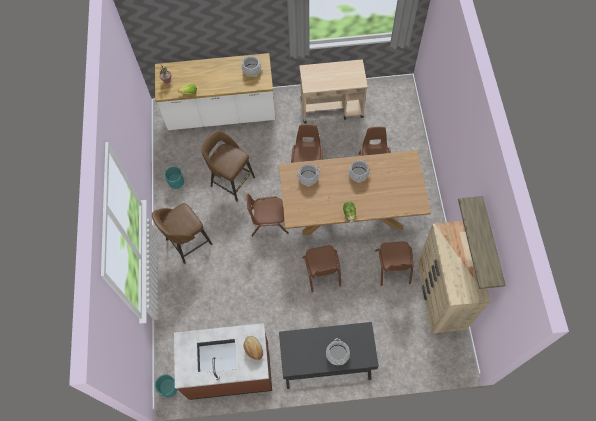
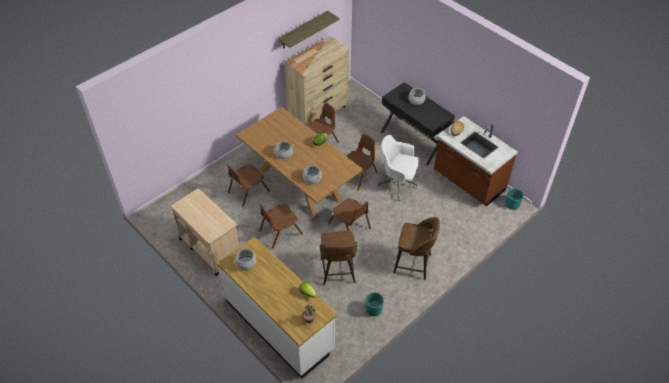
camera: 130 degrees left, 15 degrees down
none -> white office chair [374,135,420,202]

